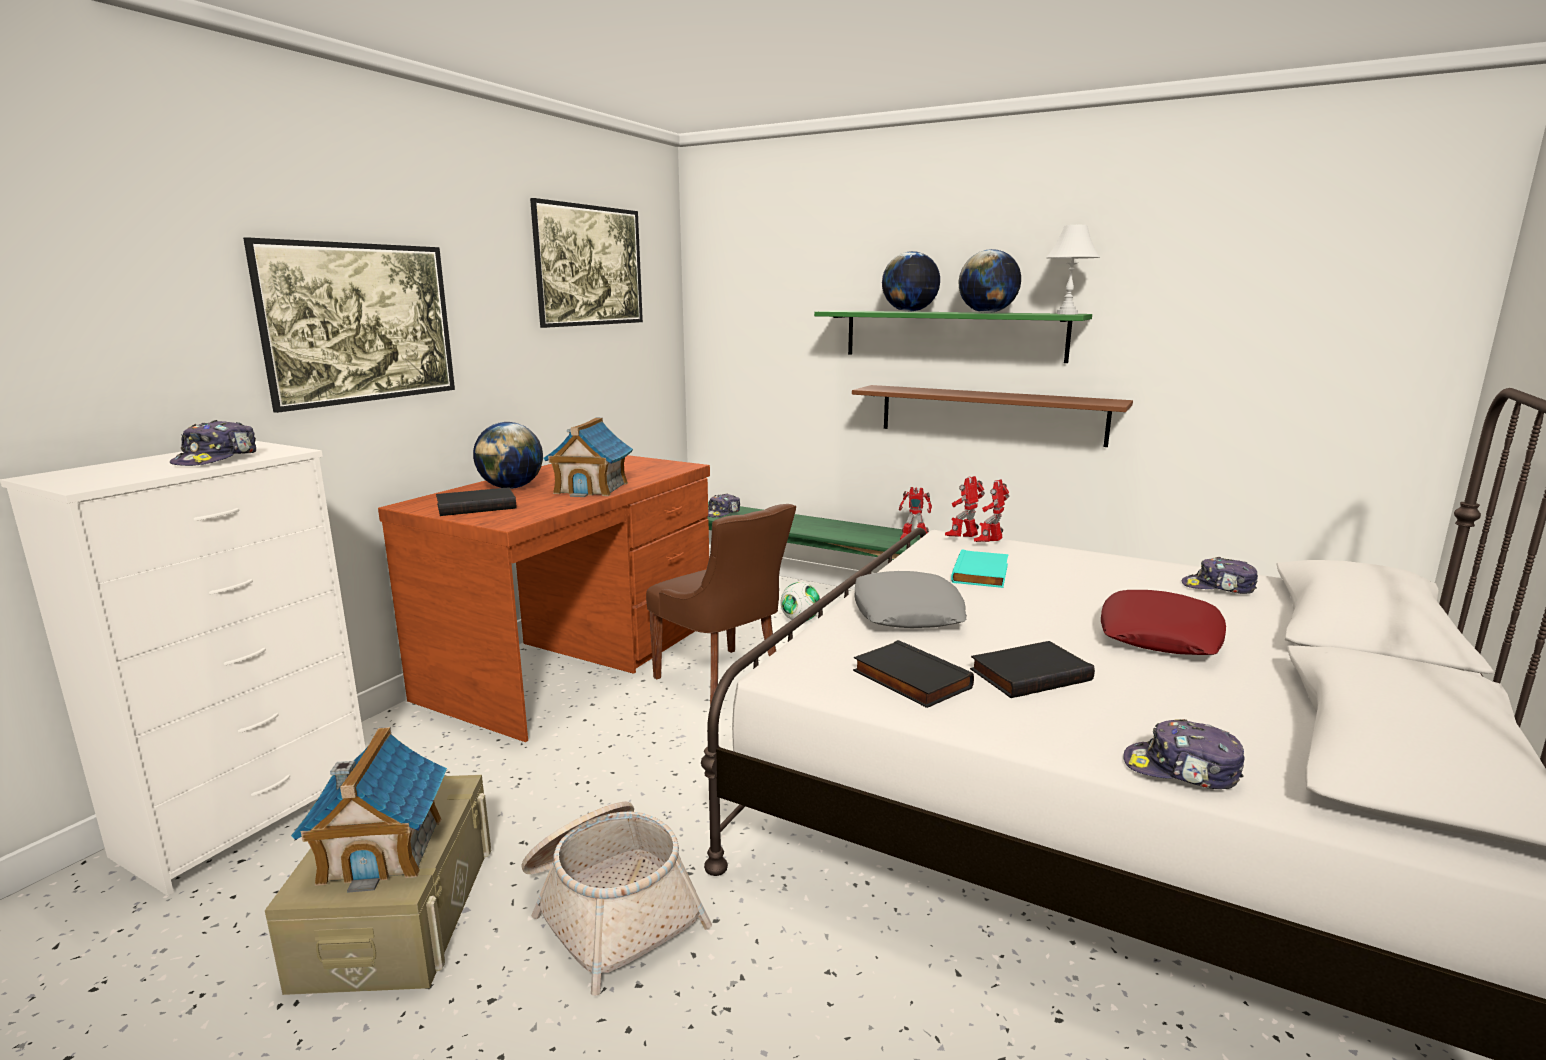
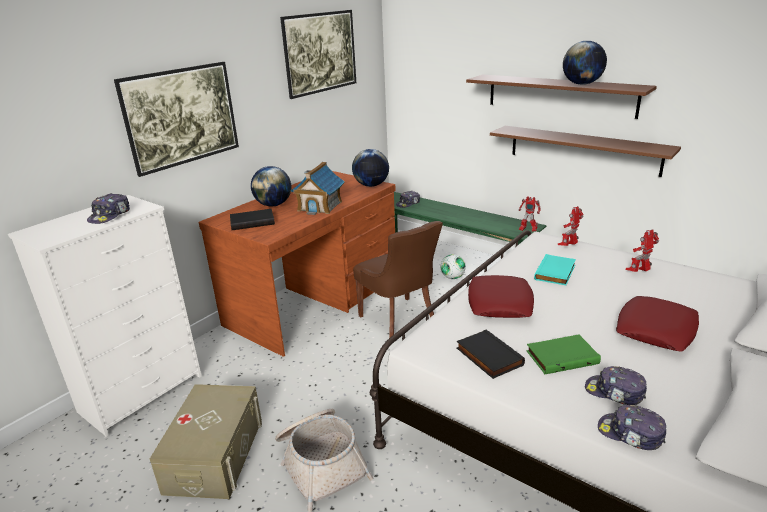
camera: 10 degrees right, 10 degrees up
toy house [291,727,447,893] -> none
green shelf [814,310,1092,363] -> brown shelf [466,75,657,119]
grey pillow [855,571,967,628] -> red pillow [468,275,534,318]
globe [882,251,940,312] -> globe moved to [352,149,389,187]
toy robot [945,476,985,537] -> toy robot moved to [626,230,659,272]
black book [970,641,1095,698] -> green book [526,335,601,374]
white table lamp [1046,225,1100,314] -> none
cap [1182,557,1258,594] -> cap moved to [585,366,647,405]

